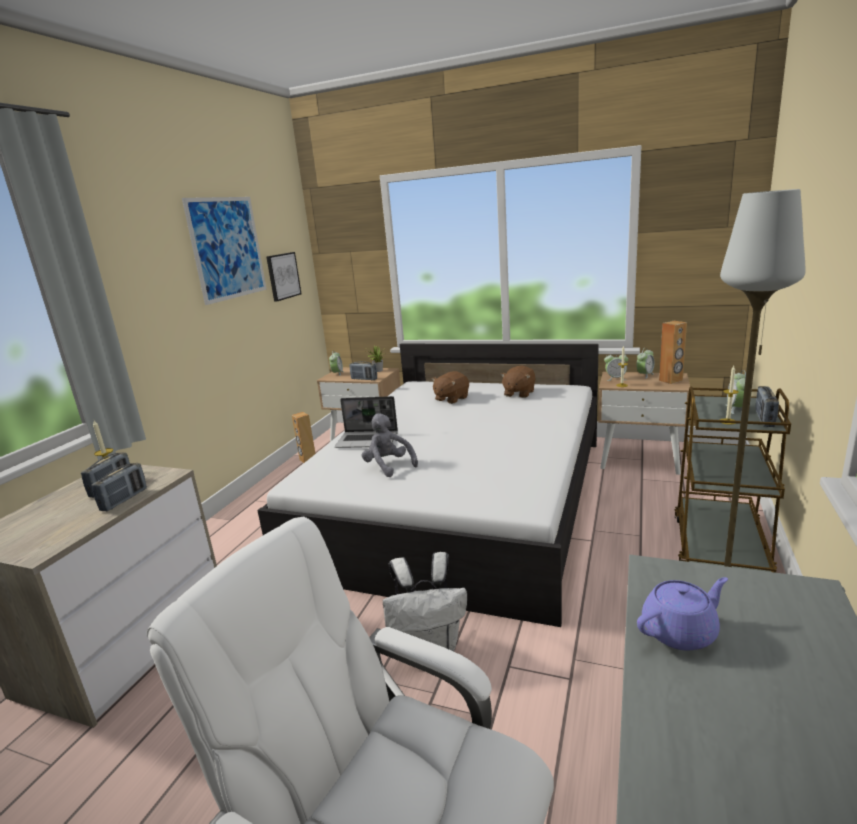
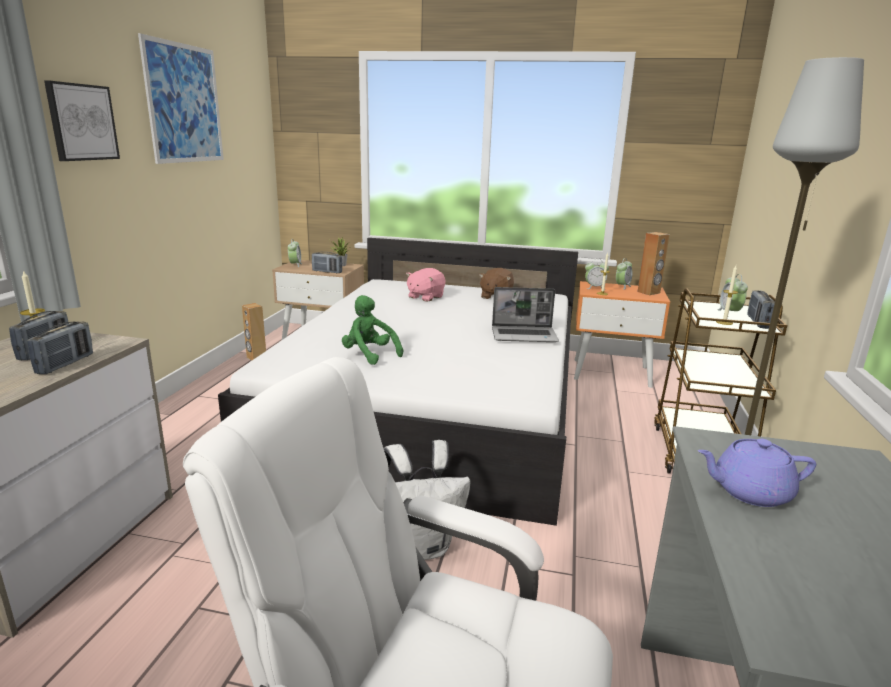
camera: 10 degrees left, 0 degrees up
picture [266,252,302,302] -> picture moved to [44,80,120,161]
laptop [335,396,398,448] -> laptop moved to [492,287,559,342]
grey plush toy [362,413,418,477] -> green plush toy [342,295,403,365]
brown plush toy [432,371,469,404] -> pink plush toy [406,268,445,302]
beige nightstand [598,372,690,475] -> orange nightstand [574,281,670,388]
purple teapot [637,577,728,651] -> purple teapot turned 150 degrees counterclockwise [698,439,816,507]

